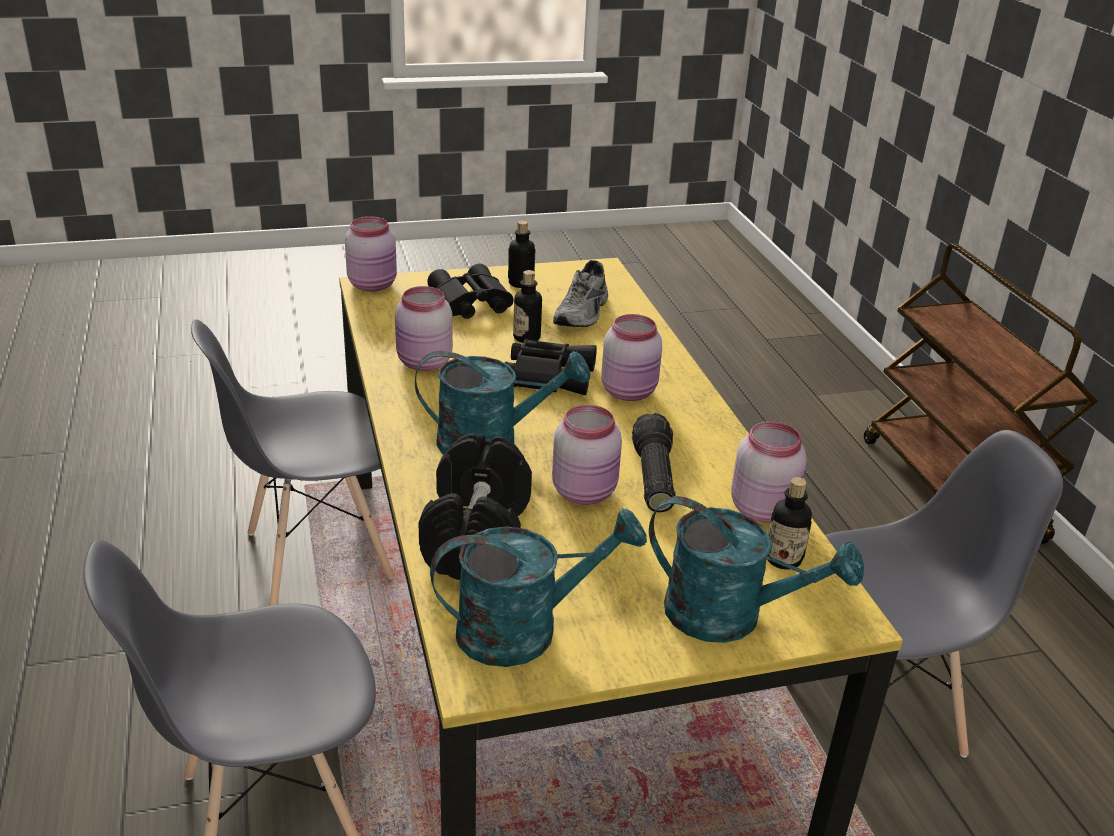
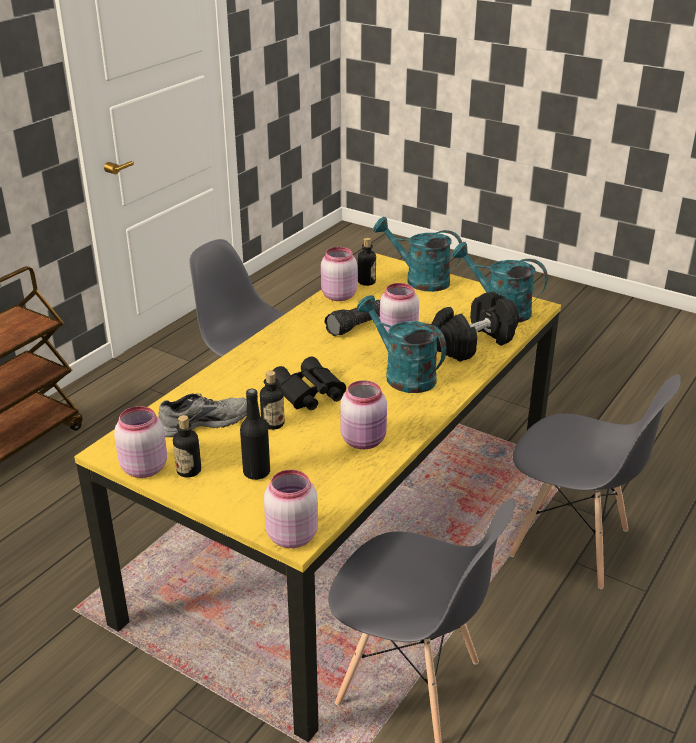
camera: 130 degrees left, 0 degrees up
black binoculars [427,264,513,319] -> black bottle [240,389,270,480]
pink jar [601,314,662,401] -> pink jar moved to [114,406,167,478]
turquoise watering can [649,496,864,643] -> turquoise watering can turned 45 degrees counterclockwise [373,217,462,292]

